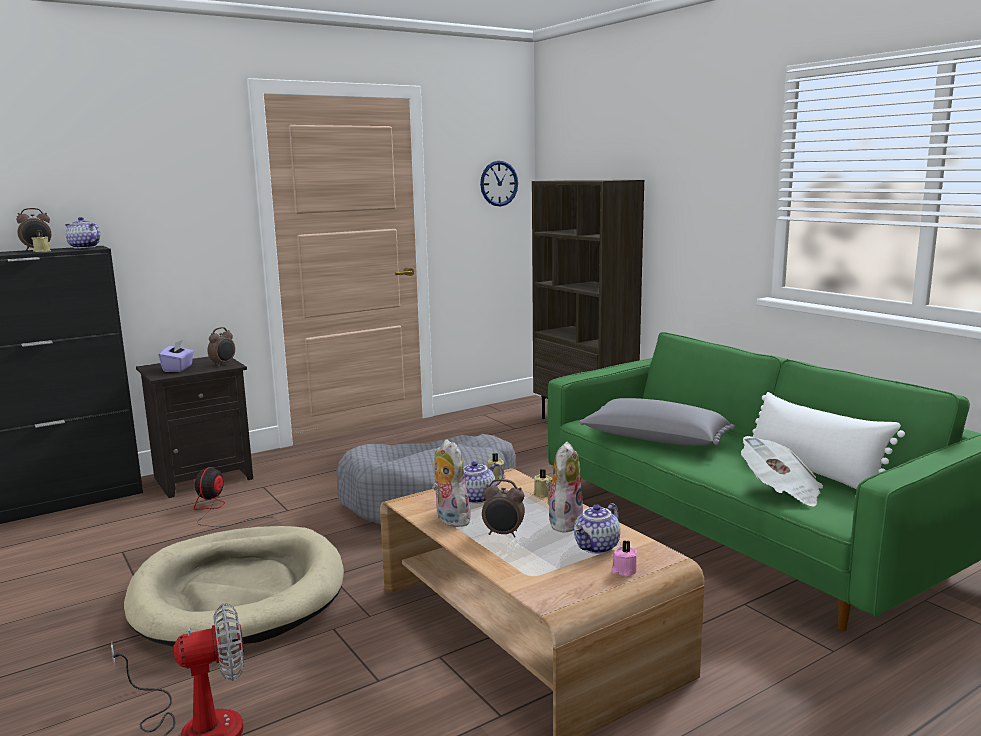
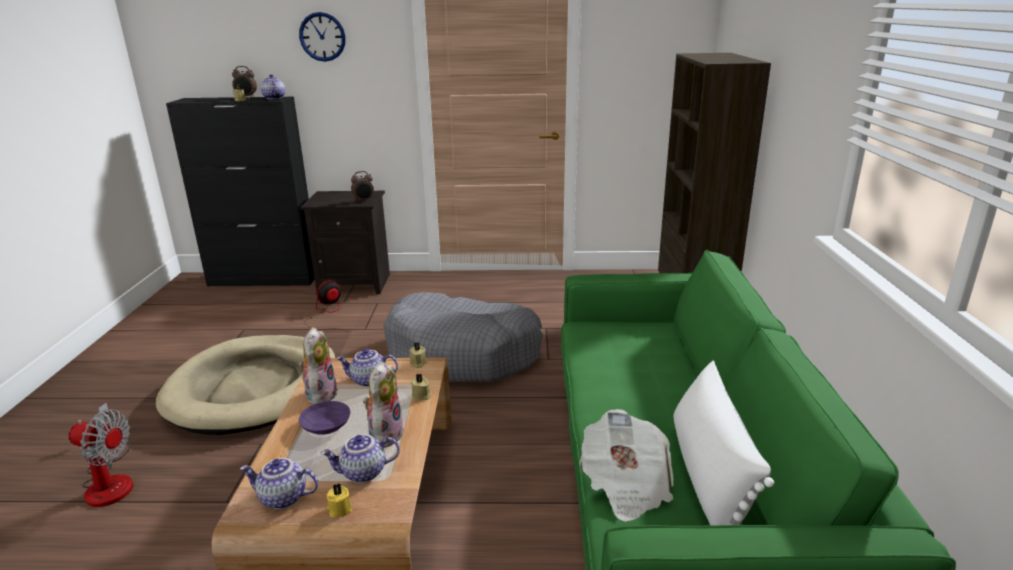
camera: 35 degrees right, 10 degrees up
purple tissue box [158,339,194,372] -> none
wall clock [480,161,518,206] -> wall clock moved to [299,12,346,62]
alarm clock [482,479,525,537] -> purple bowl [299,401,350,435]
plush toy [545,442,583,533] -> plush toy turned 45 degrees counterclockwise [363,362,405,448]
grey pillow [579,398,735,446] -> none
pink candle [611,541,637,577] -> yellow candle [327,483,352,518]
none -> teapot [240,458,318,509]

